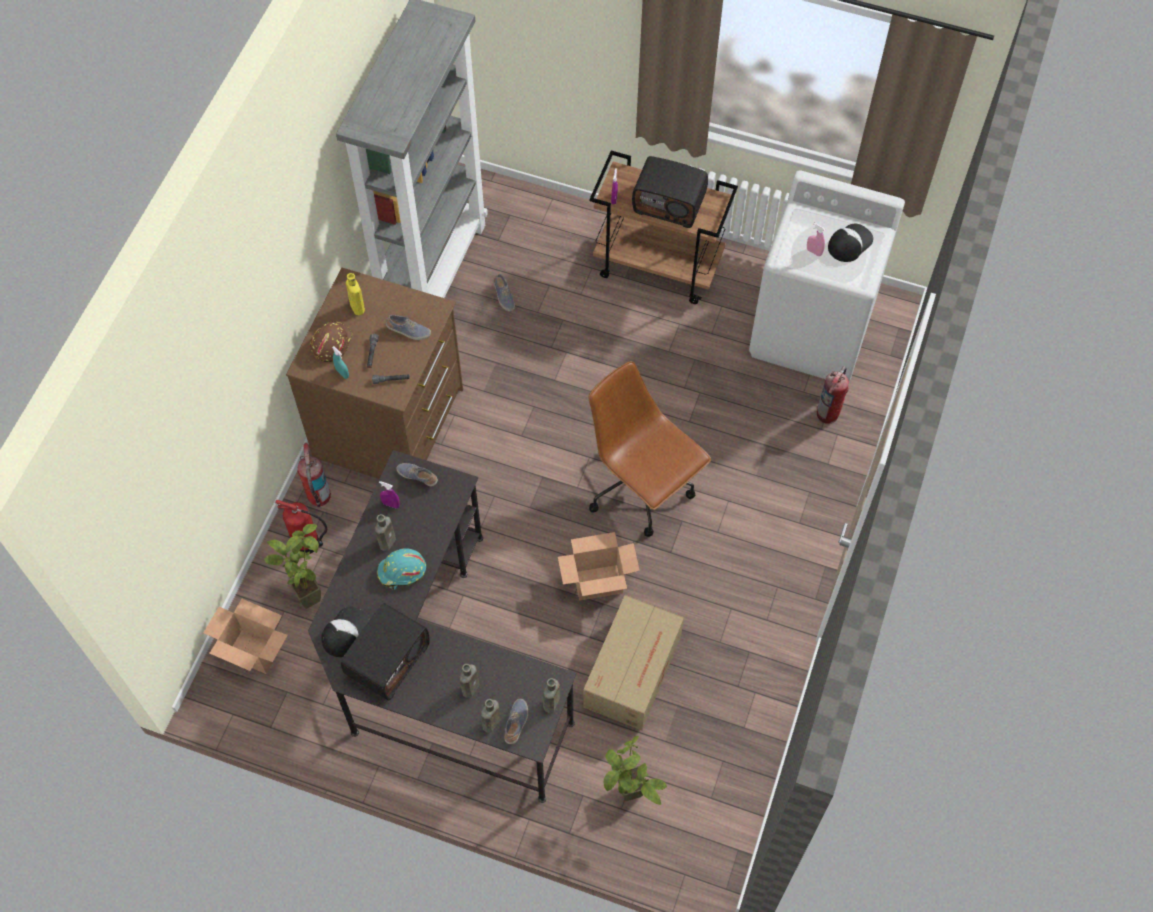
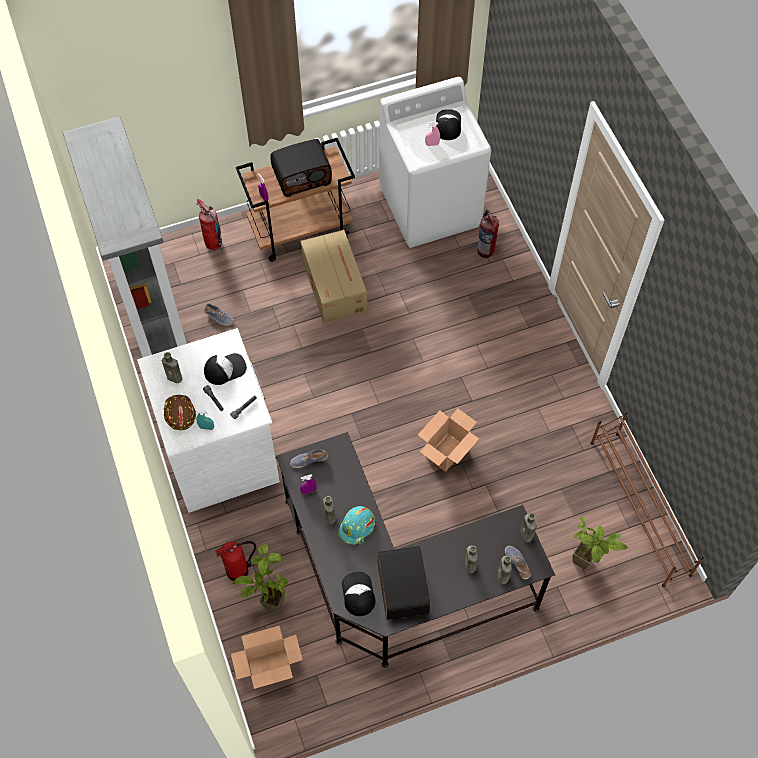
camera: 40 degrees left, 0 degrees up
brown dresser [286,268,463,479] -> white dresser [137,328,280,513]
fire extinguisher [297,443,331,507] -> fire extinguisher moved to [196,199,222,250]
yellow bottle [346,273,365,315] -> brown bottle [162,352,182,383]
shoe [386,314,431,340] -> cap [204,353,247,385]
cardboard box [583,595,684,731] -> cardboard box moved to [301,230,367,323]
brown office chair [589,361,711,537] -> none
none -> brown shoe rack [591,412,704,587]

